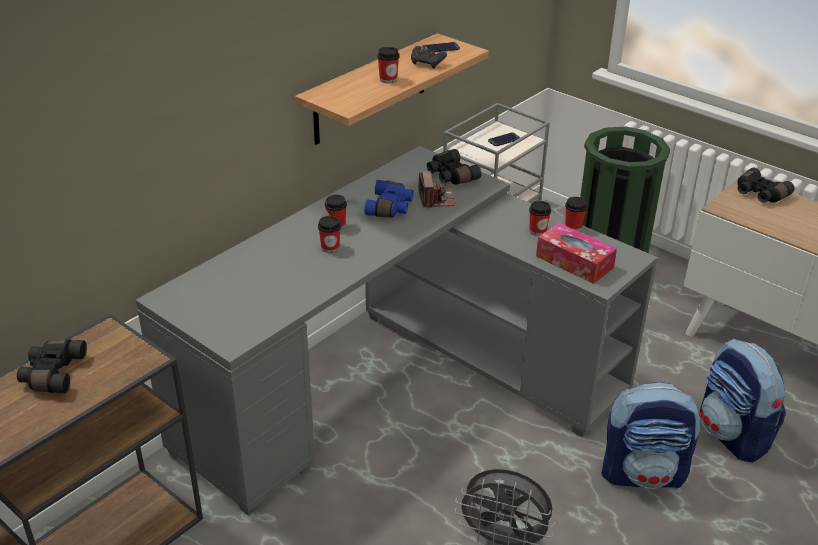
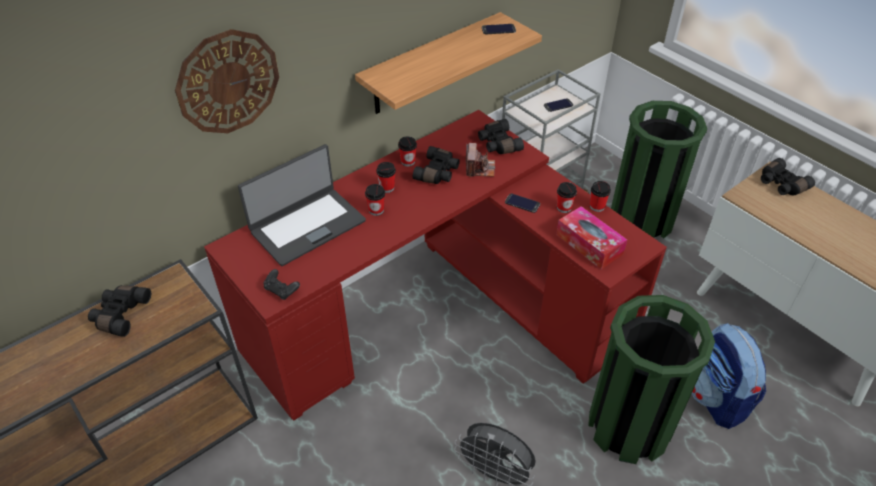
camera: 10 degrees right, 10 degrees up
grey desk [136,146,657,516] -> red desk [204,110,667,420]
blue binoculars [364,180,414,217] -> black binoculars [413,146,460,184]
cup [377,47,400,84] -> cup moved to [398,136,417,166]
black game controller [411,46,447,69] -> black game controller moved to [263,269,300,300]
backpack [601,382,702,489] -> green trash can [588,295,715,464]
none -> wall clock [175,29,279,133]
none -> laptop [238,144,366,266]
none -> phone [505,194,540,213]

